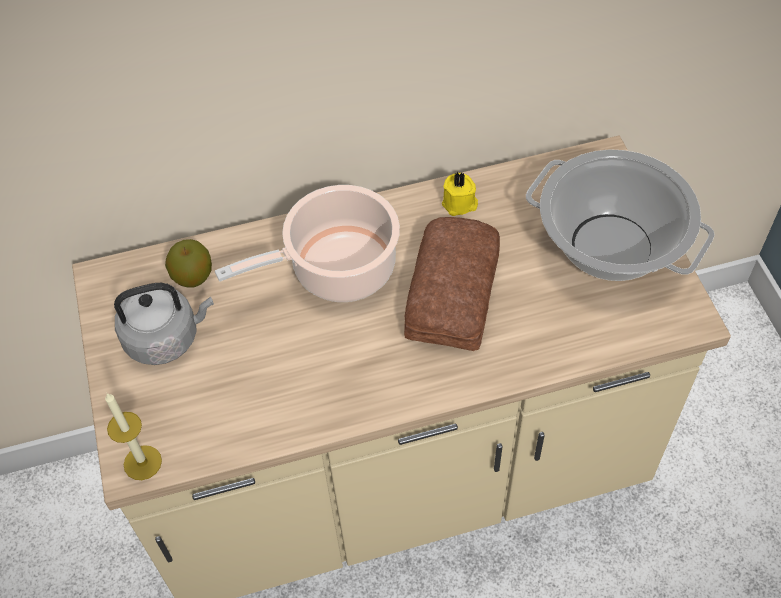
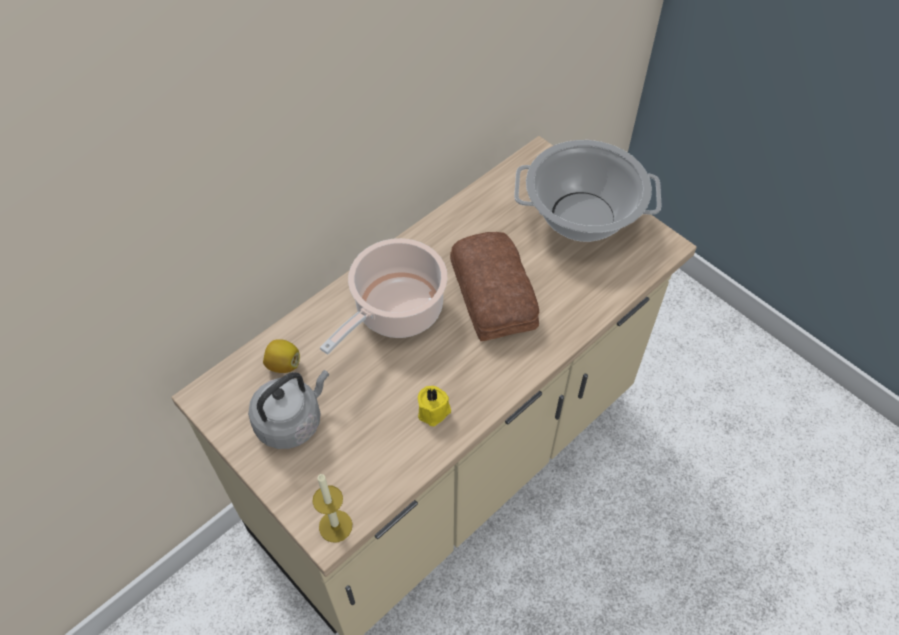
camera: 30 degrees left, 0 degrees up
apple [165,239,212,288] -> lemon [263,339,300,373]
yellow candle [442,172,478,216] -> yellow candle moved to [418,386,451,426]

